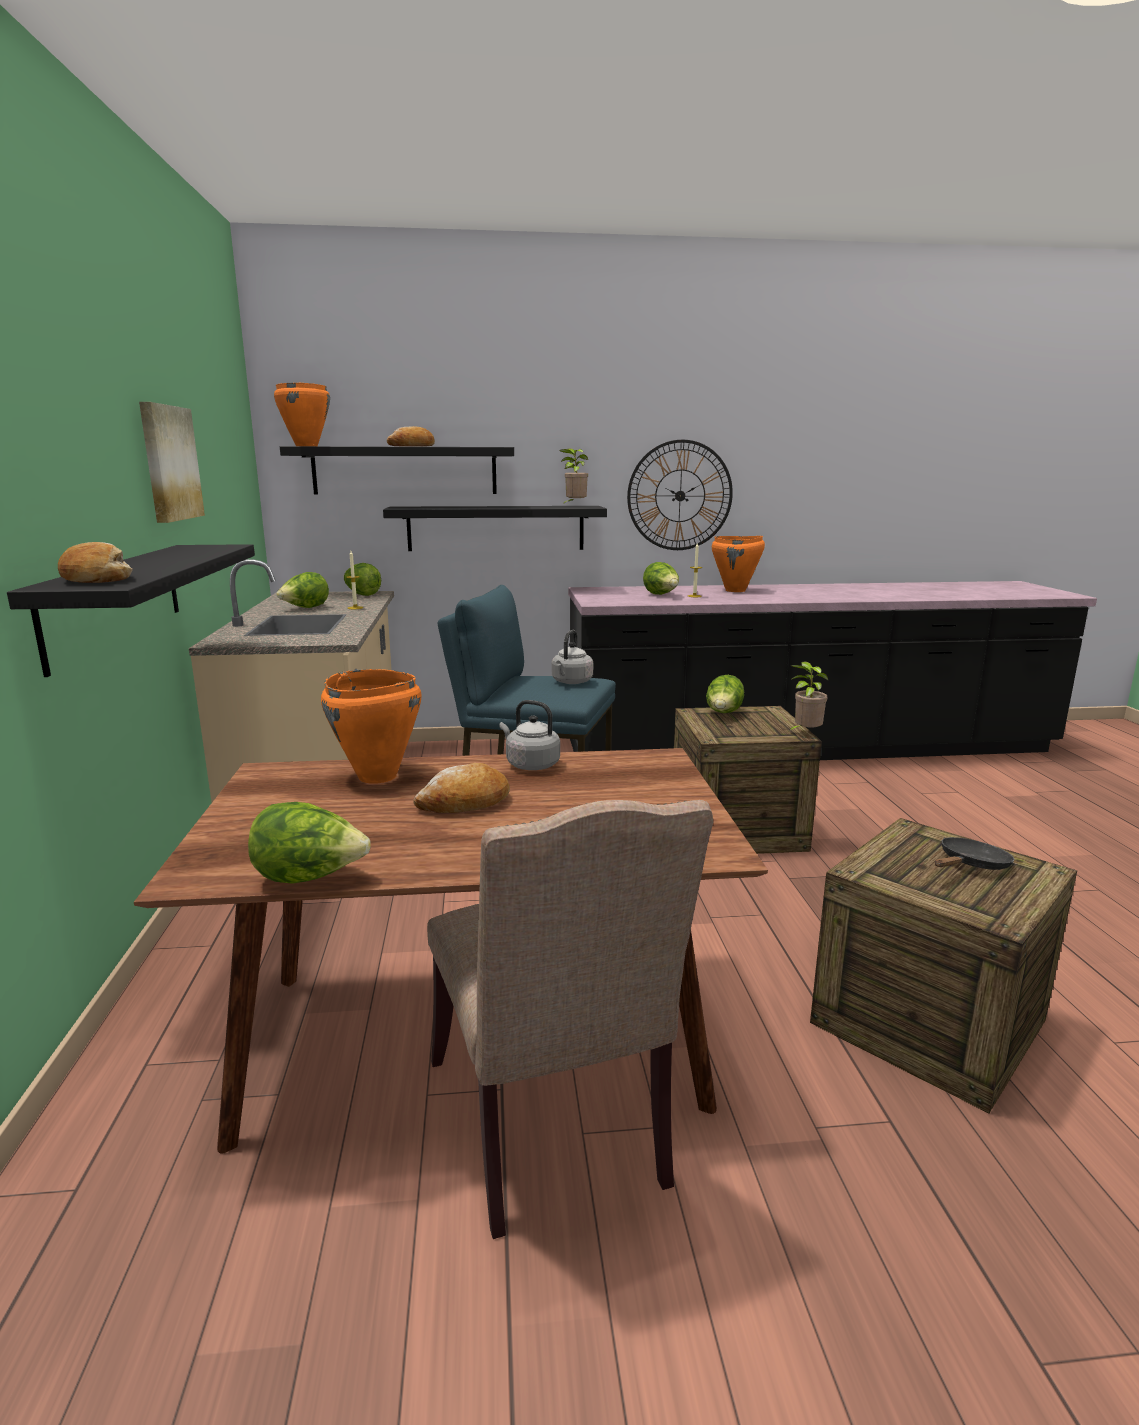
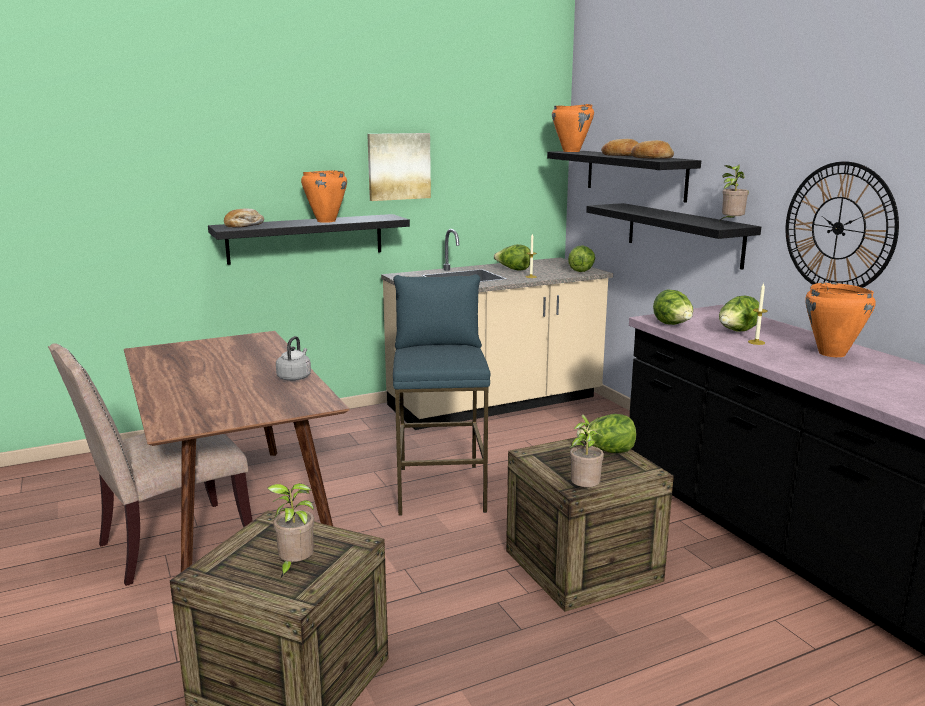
camera: 70 degrees right, 0 degrees up
lettuce [248,802,371,884] -> lettuce moved to [653,290,693,325]
orange cooking pot [321,669,422,784] -> orange cooking pot moved to [301,170,347,223]
bread [413,763,510,813] -> bread moved to [631,140,674,159]
grey kettle [552,630,593,684] -> none
black frying pan [935,837,1014,870] -> potted plant [267,483,314,577]

